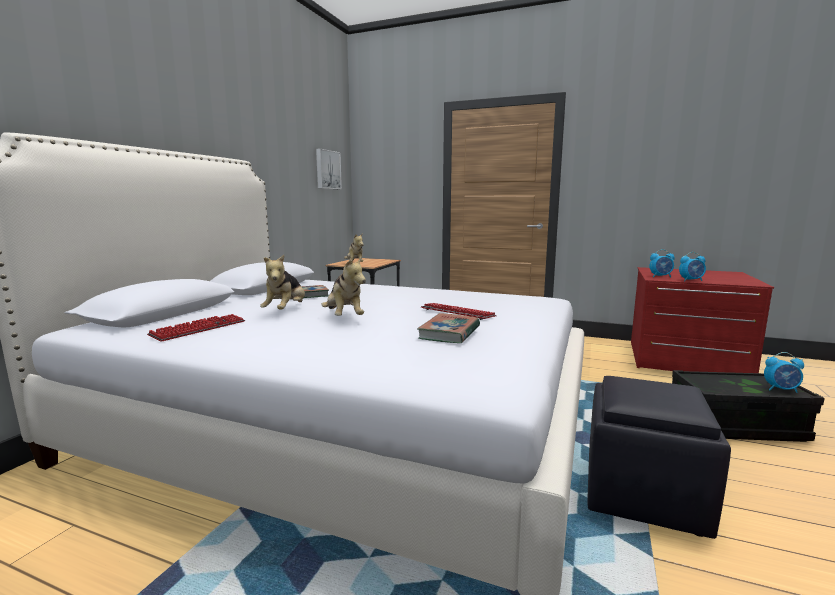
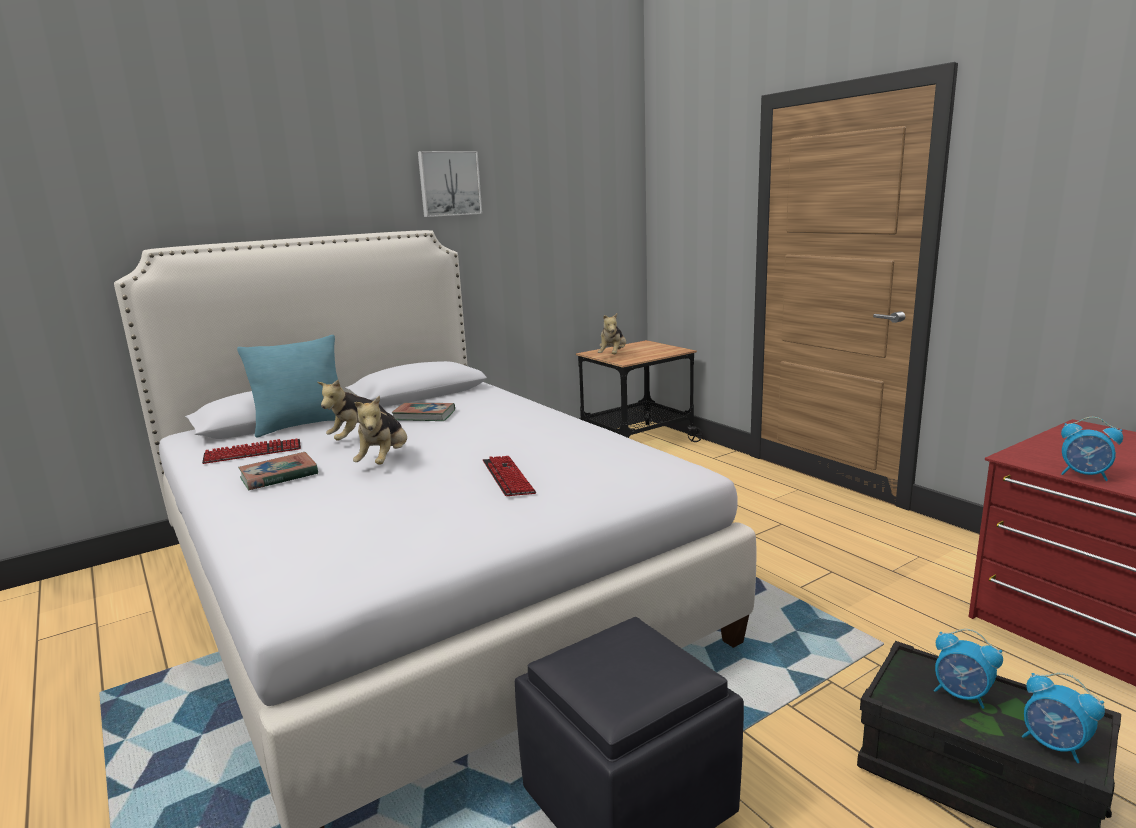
camera: 35 degrees right, 5 degrees up
picture [316,149,342,189] -> picture moved to [418,151,482,217]
book [417,313,480,343] -> book moved to [238,452,318,490]
alarm clock [649,249,675,277] -> alarm clock moved to [934,629,1003,709]
none -> turquoise pillow [237,335,338,437]

